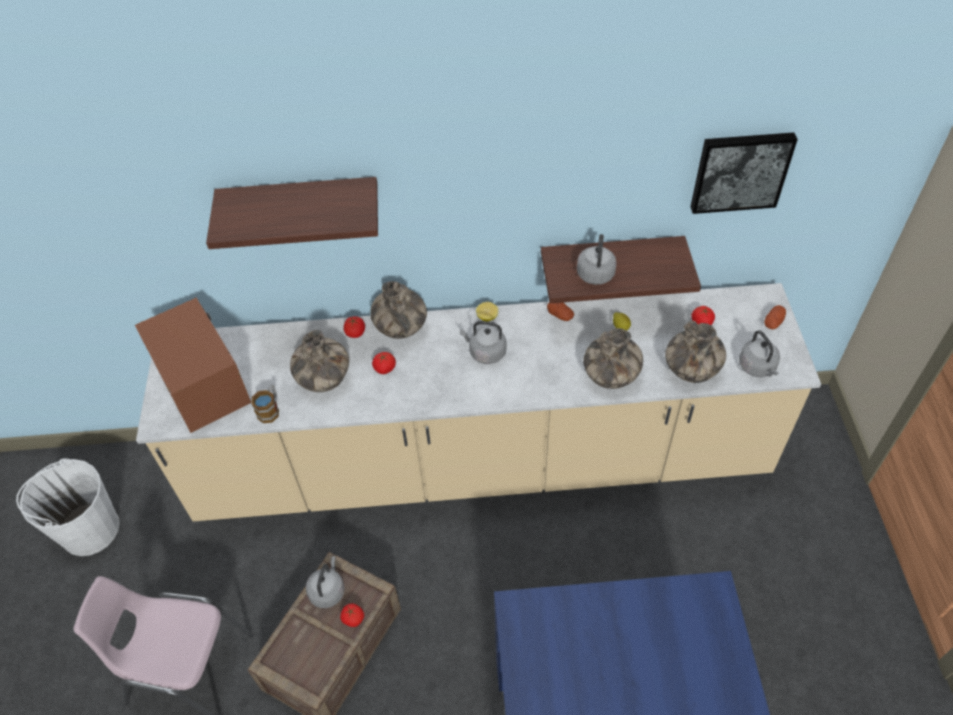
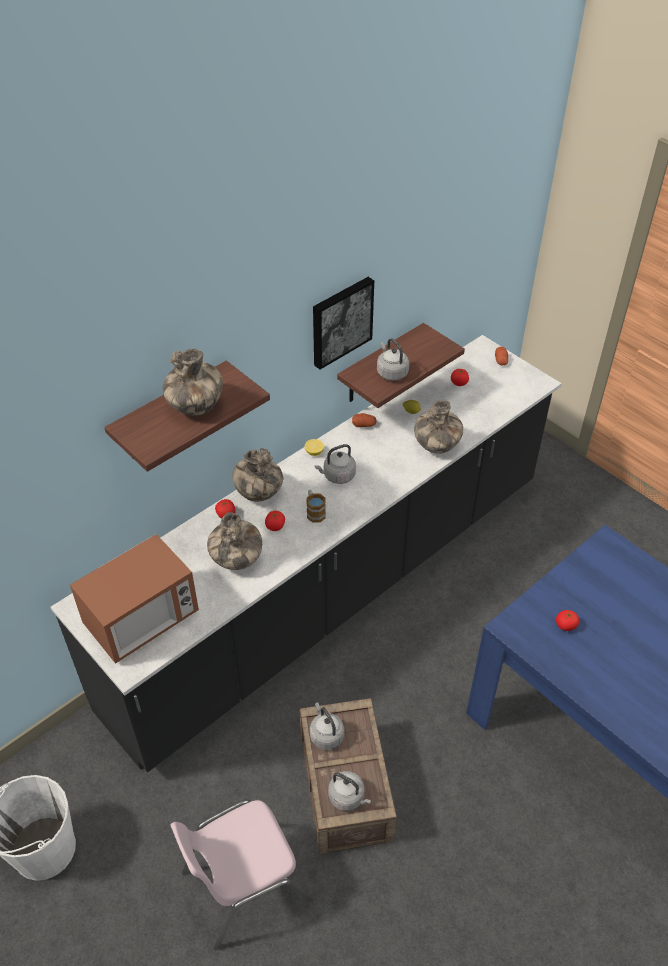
camera: 40 degrees left, 5 degrees down
microwave [135,298,251,433] -> microwave turned 120 degrees clockwise [70,534,199,664]
beige counter [136,283,821,522] -> black counter [51,335,562,772]
mug [251,385,279,423] -> mug moved to [306,490,326,523]
tomato [340,604,364,627] -> tomato moved to [556,610,579,631]
vase [665,321,726,383] -> vase moved to [163,349,223,416]
picture [690,132,798,214] -> picture moved to [313,277,374,369]
grey kettle [739,330,780,377] -> grey kettle moved to [328,771,371,811]

